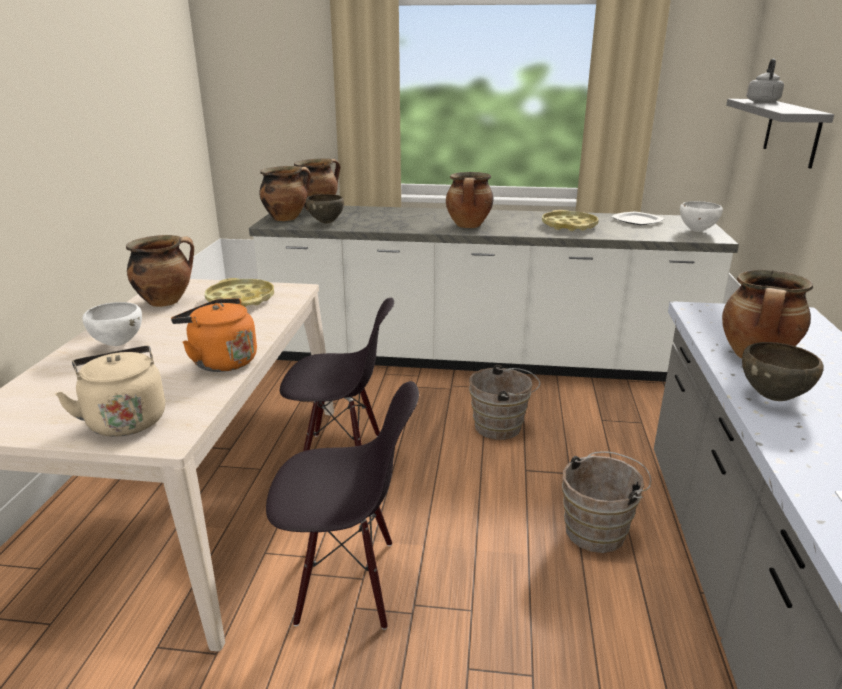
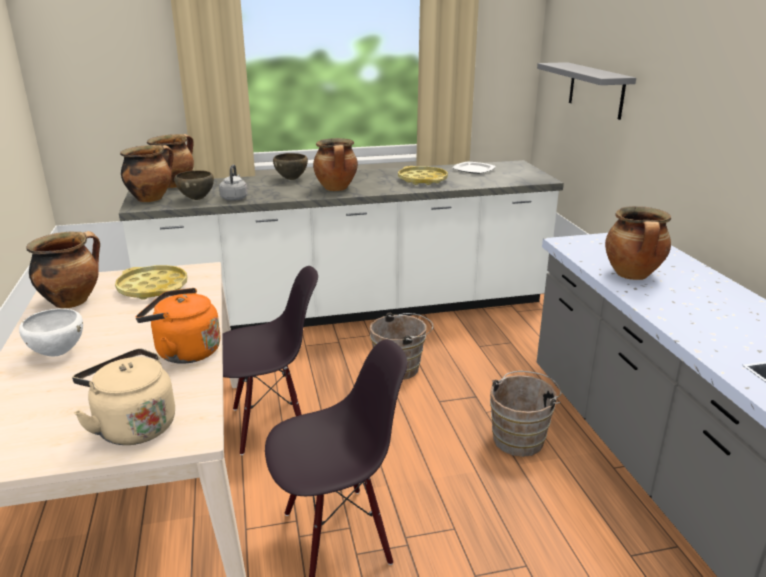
camera: 20 degrees left, 0 degrees up
white bowl [680,201,723,232] -> none
brown bowl [742,342,824,401] -> brown bowl moved to [273,153,308,180]
grey kettle [746,59,784,103] -> grey kettle moved to [219,164,248,201]

